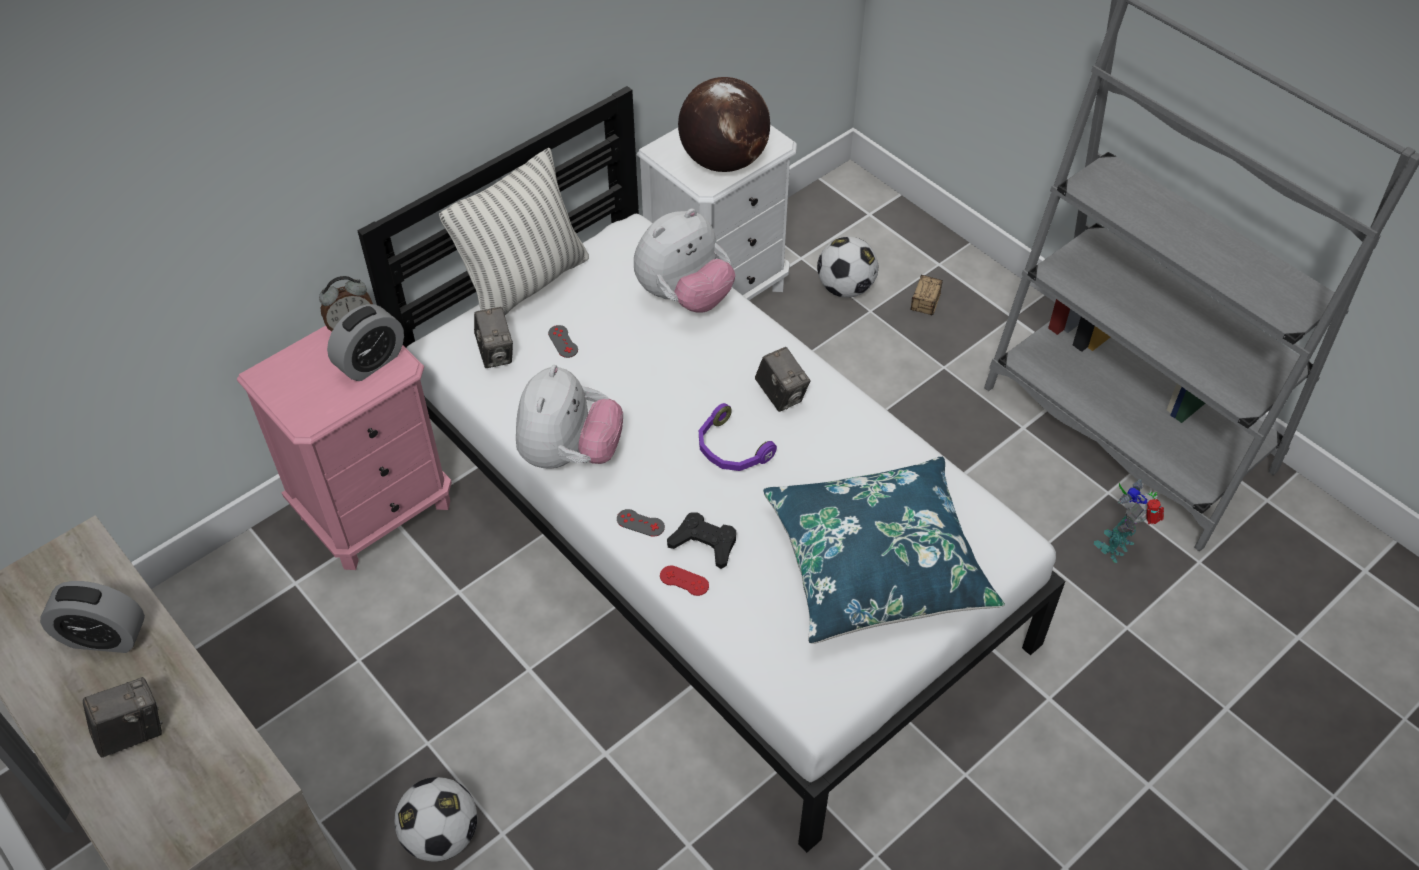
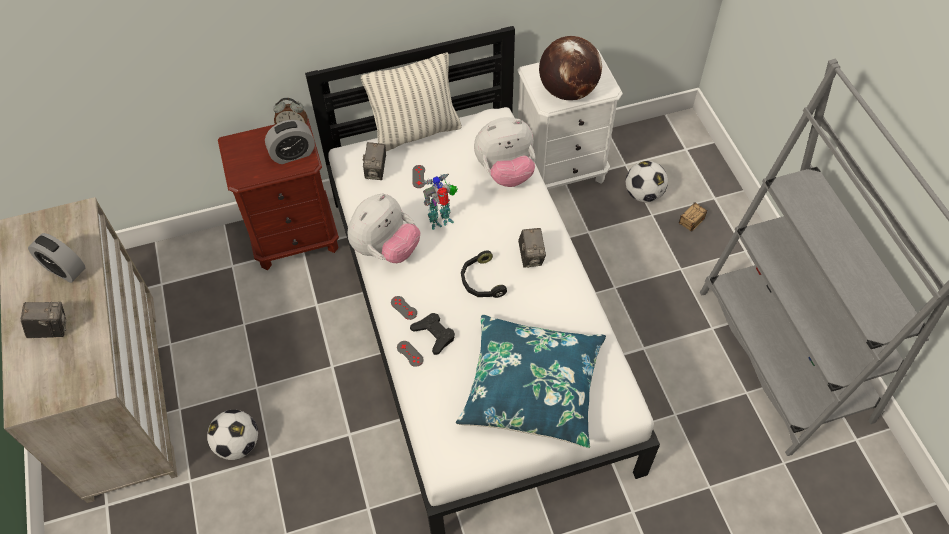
camera: 25 degrees right, 5 degrees up
pink nightstand [237,326,452,570] -> brown nightstand [218,118,339,270]
red game controller [660,566,709,596] -> grey game controller [397,341,423,367]
purple headphones [699,403,777,471] -> black headphones [461,250,507,298]
toy robot [1094,479,1164,563] -> toy robot moved to [422,174,458,230]

